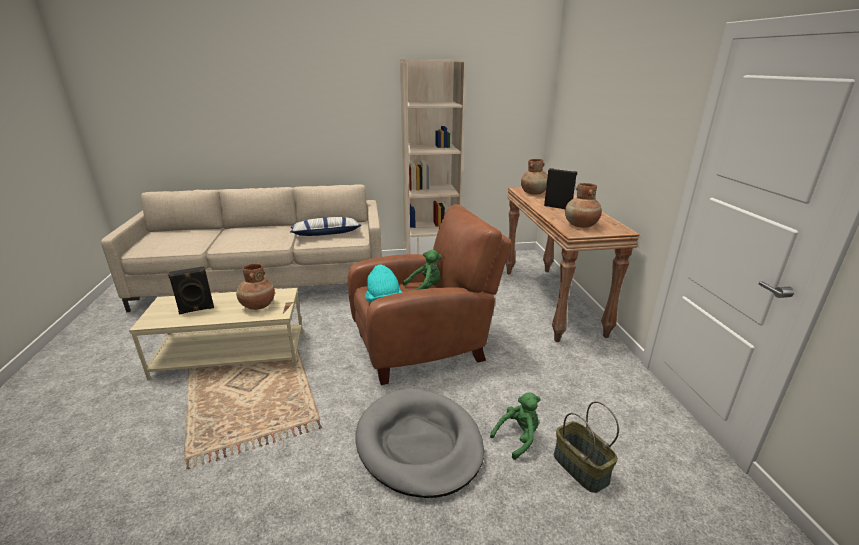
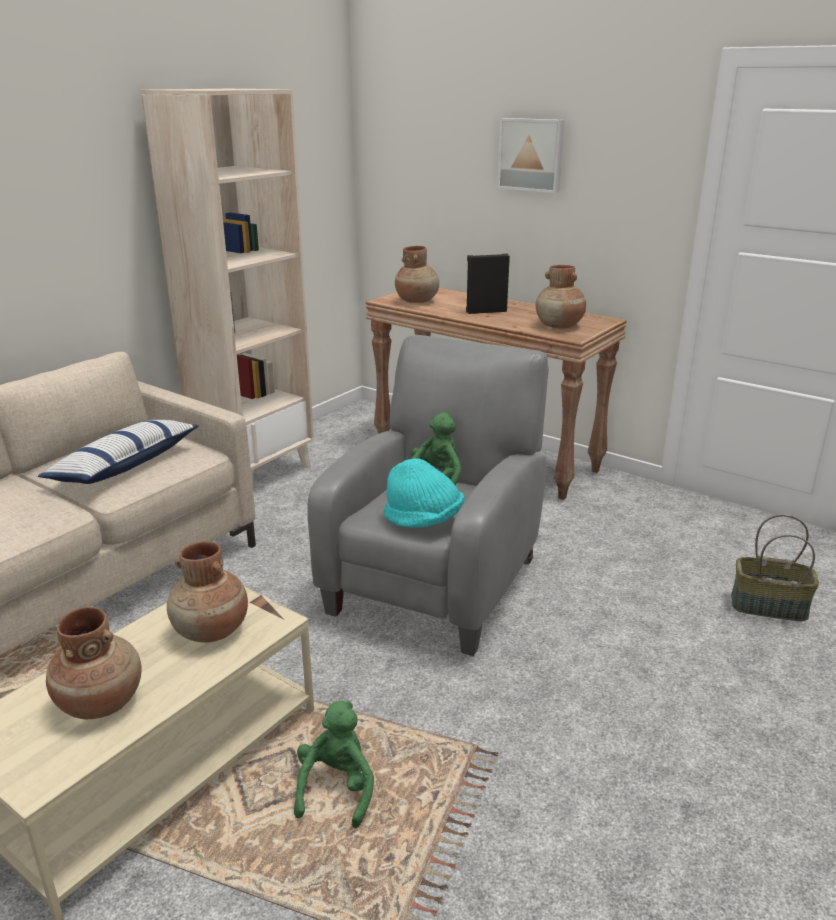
camera: 45 degrees left, 0 degrees up
black speaker [168,266,214,315] -> brown vase [46,607,142,719]
brown armchair [348,204,511,385] -> grey armchair [307,335,549,656]
grey dog bed [355,388,484,498] -> none
green plush toy [490,392,541,460] -> green plush toy moved to [294,701,374,828]
none -> picture [497,118,564,193]

